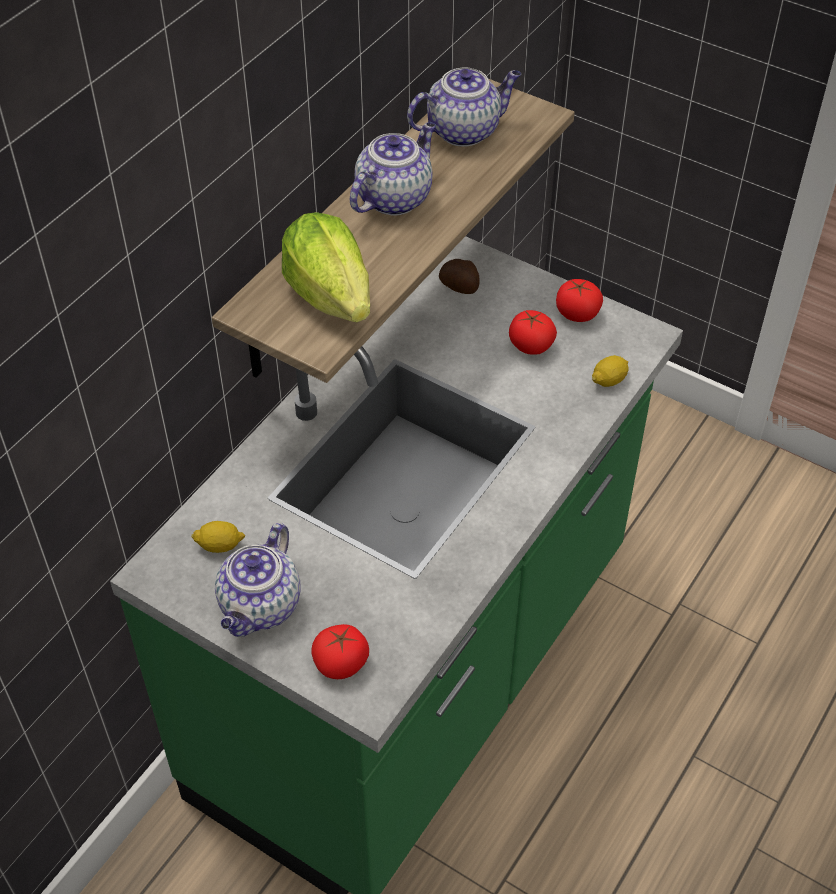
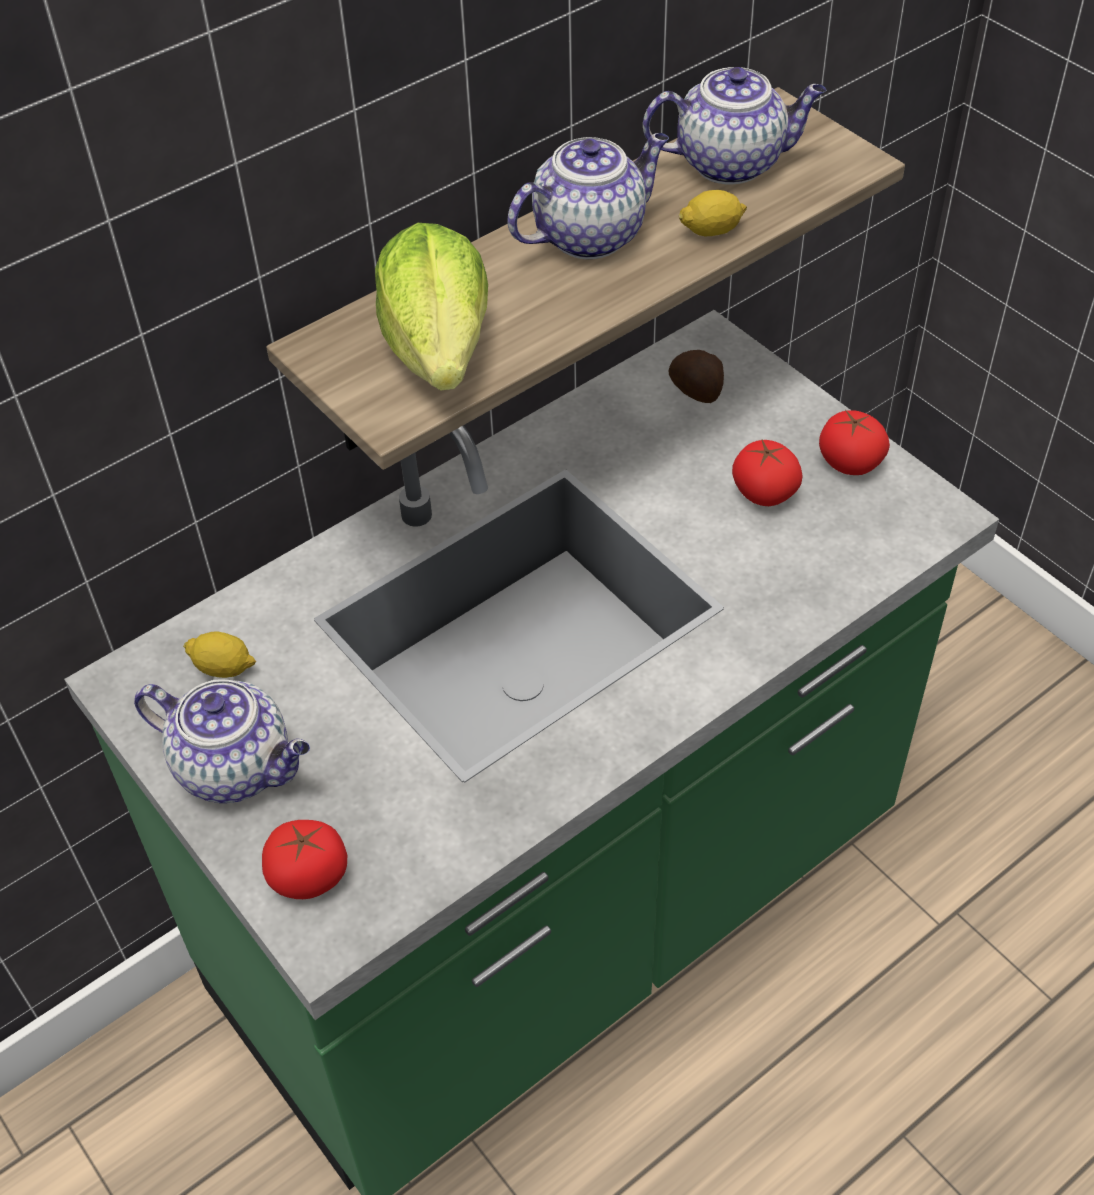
camera: 20 degrees right, 0 degrees up
teapot [215,523,301,637] -> teapot turned 105 degrees counterclockwise [134,679,310,803]
lemon [592,355,628,387] -> lemon moved to [678,190,747,236]

